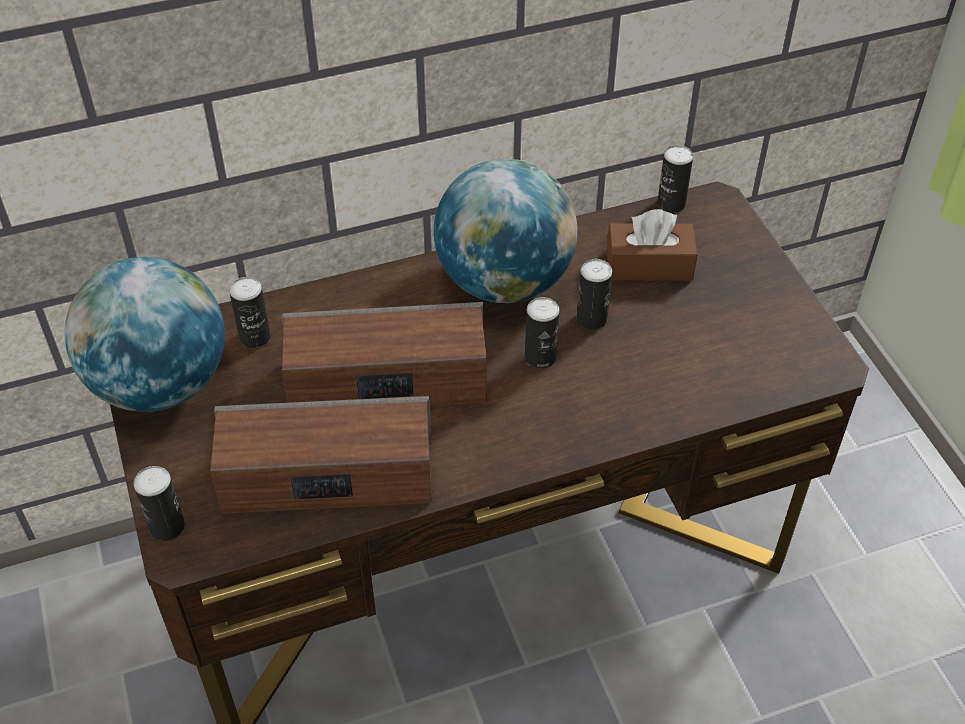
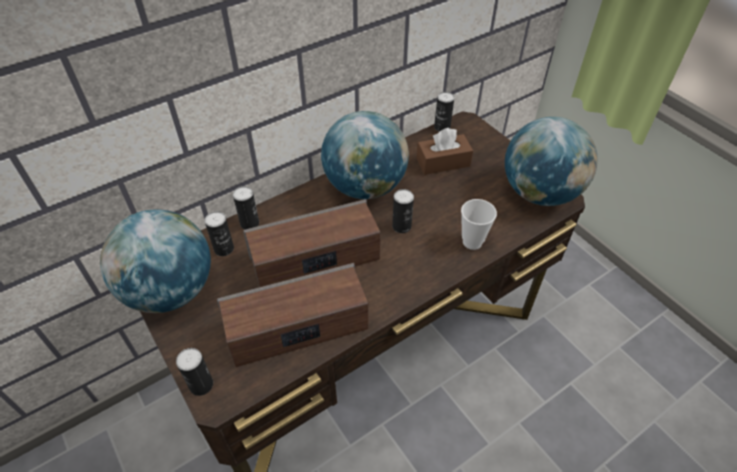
camera: 15 degrees left, 0 degrees up
can [577,259,612,330] -> can moved to [233,186,259,230]
none -> cup [461,199,497,250]
none -> globe [505,117,598,206]

